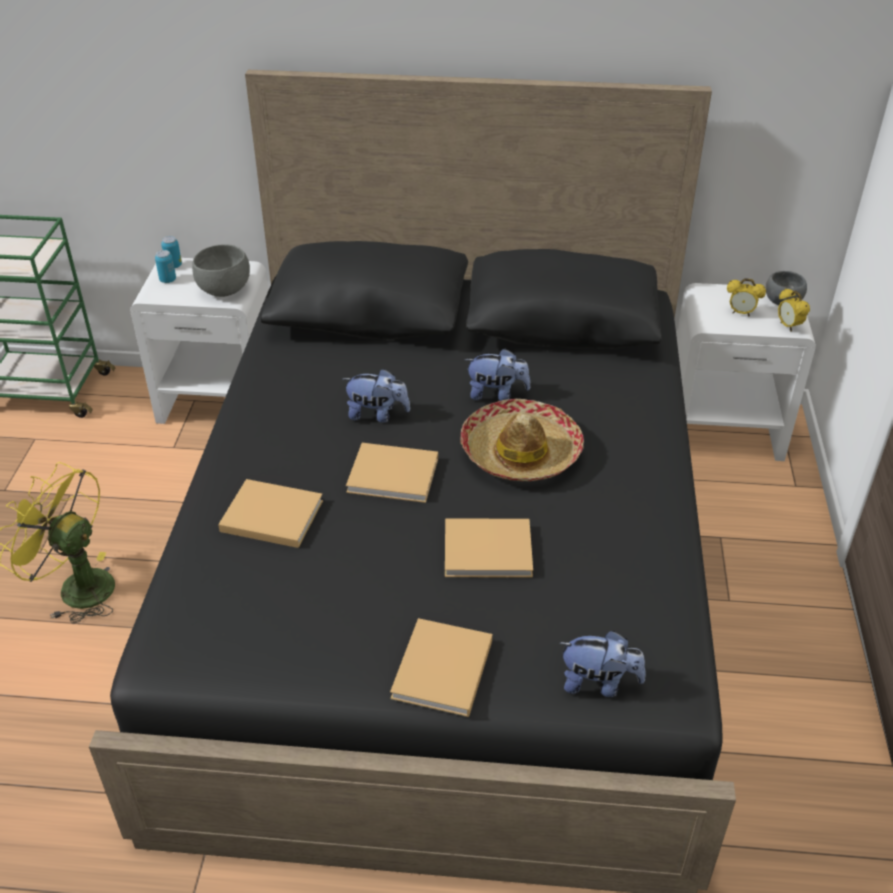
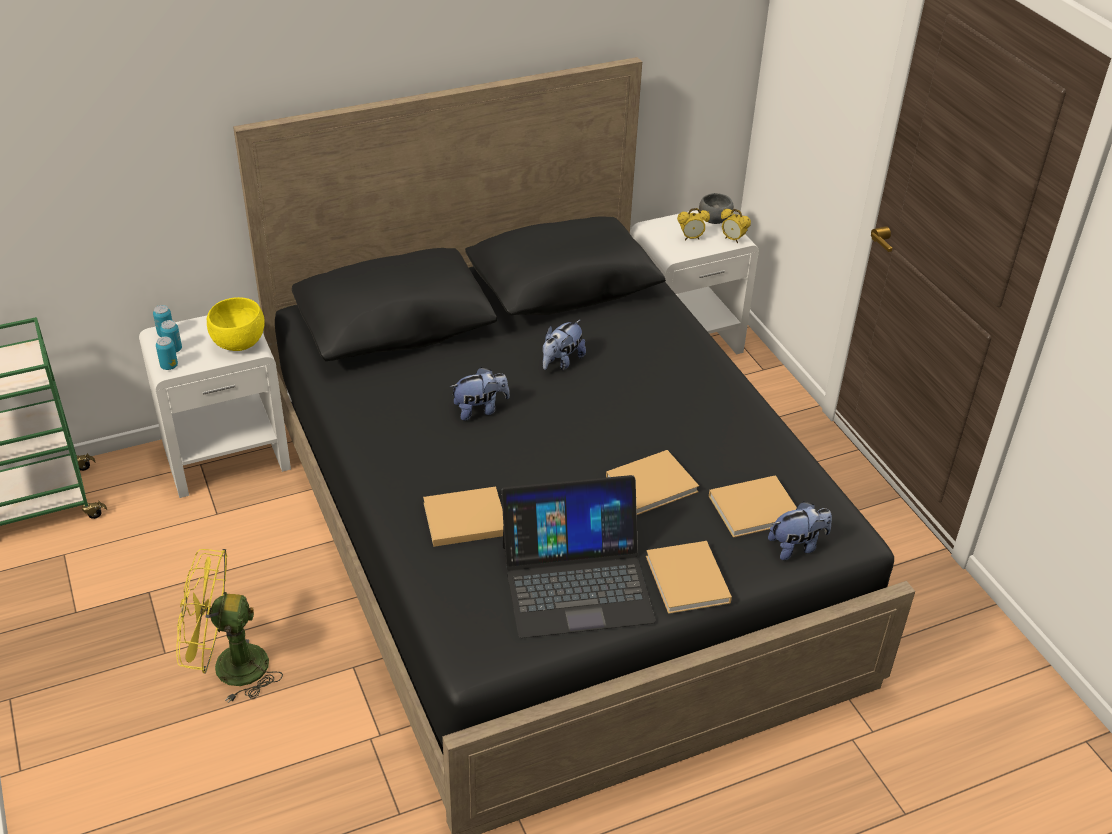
camera: 30 degrees left, 0 degrees up
grey bowl [192,244,250,297] -> yellow bowl [207,297,265,351]
beige book [346,443,438,503] -> beige book moved to [709,475,797,538]
hat [461,399,584,481] -> none
plush toy [464,349,530,401] -> plush toy turned 150 degrees clockwise [543,320,586,370]
none -> can [156,337,178,370]
none -> laptop [501,475,656,638]

